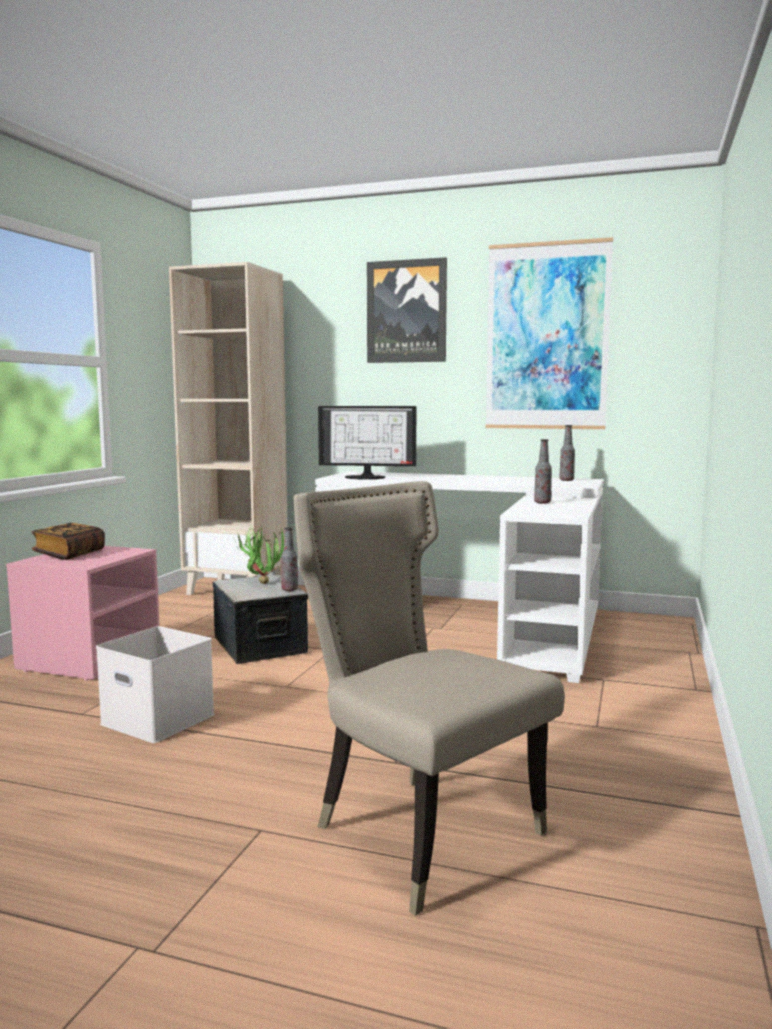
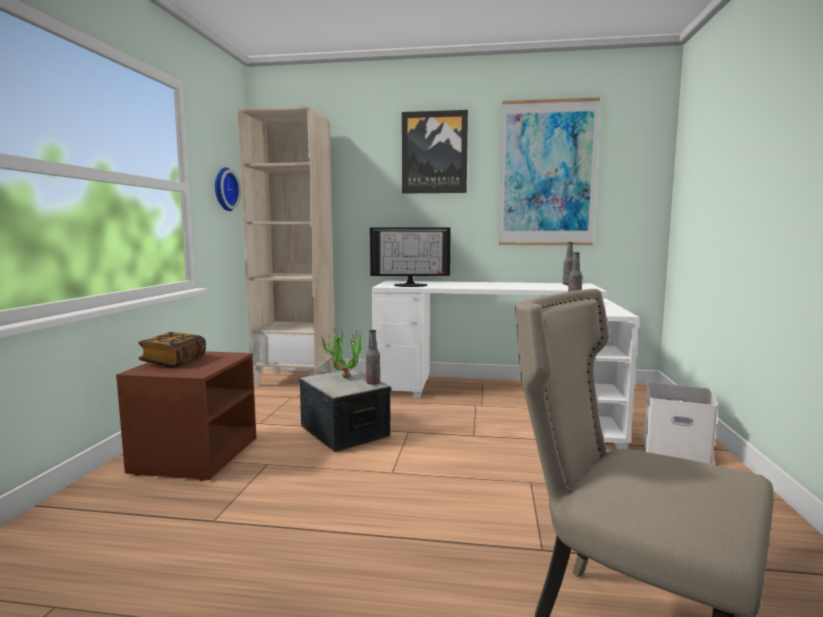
camera: 10 degrees left, 0 degrees up
pink nightstand [6,546,160,681] -> brown nightstand [116,351,256,481]
white storage box [96,626,215,743] -> white storage box moved to [643,382,718,465]
none -> wall clock [215,167,241,211]

